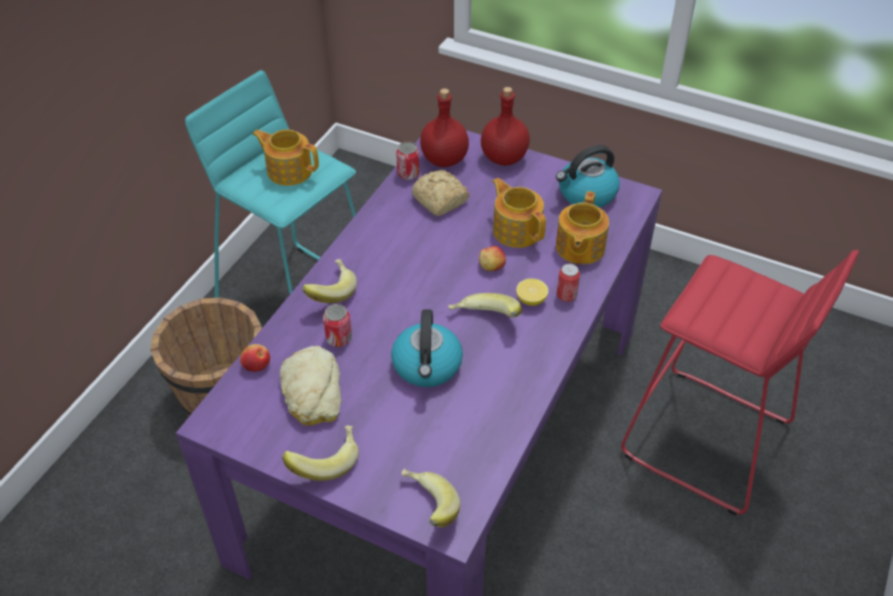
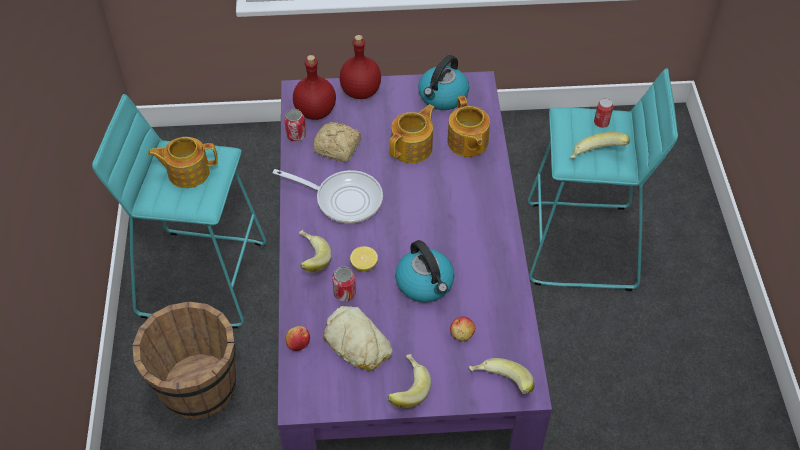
camera: 30 degrees left, 5 degrees up
banana [448,293,522,317] -> banana moved to [570,132,630,159]
apple [479,246,506,271] -> apple moved to [450,316,475,341]
teapot [492,178,546,248] -> teapot turned 105 degrees clockwise [389,104,435,163]
lemon [516,278,548,306] -> lemon moved to [350,246,378,271]
can [557,264,580,302] -> can moved to [594,98,613,128]
red stool [621,250,859,515] -> turquoise stool [528,68,678,291]
none -> frying pan [273,169,383,224]

